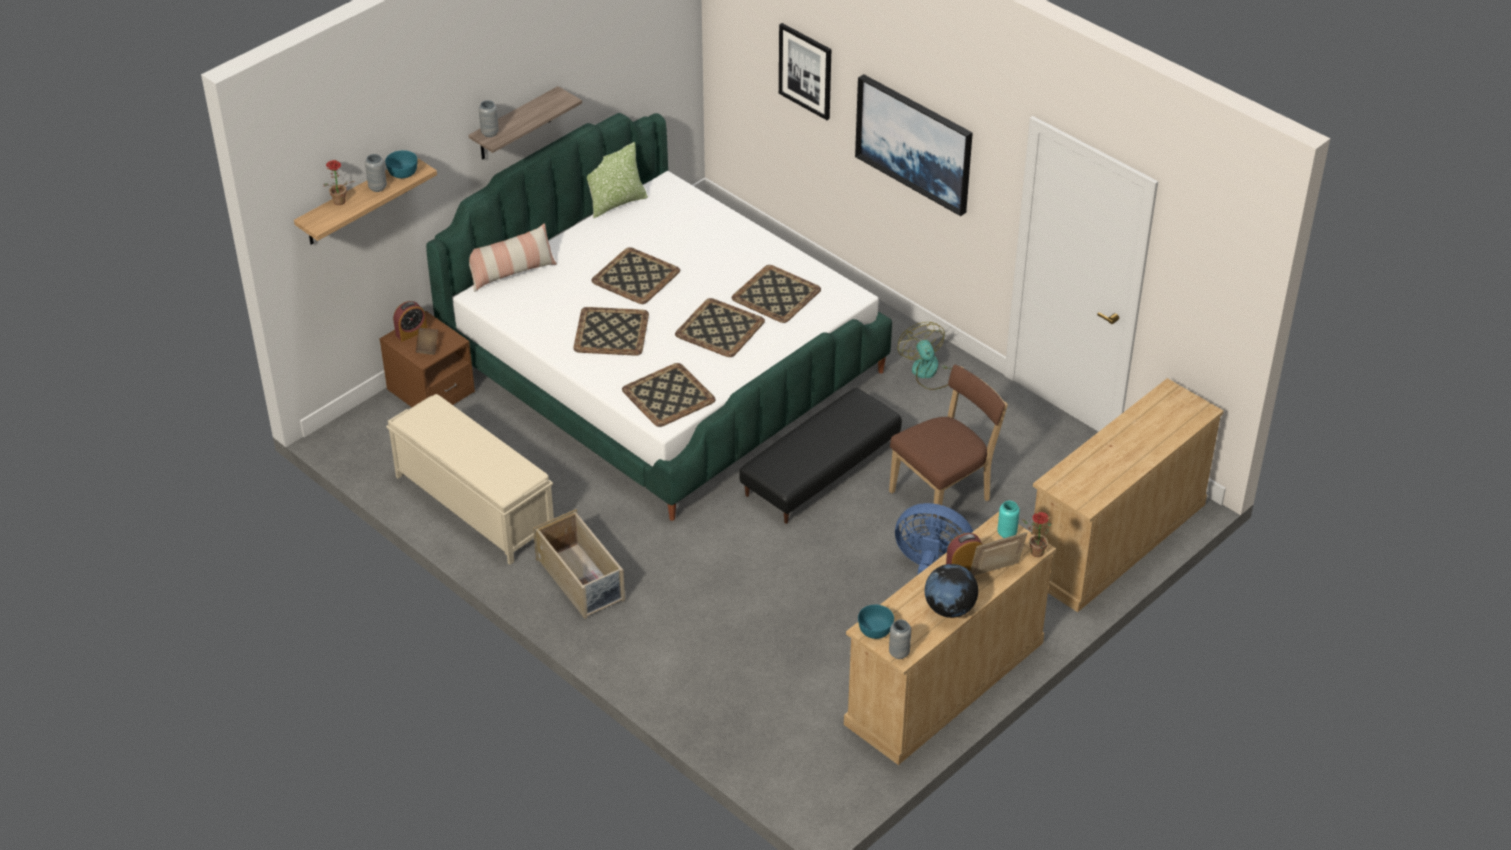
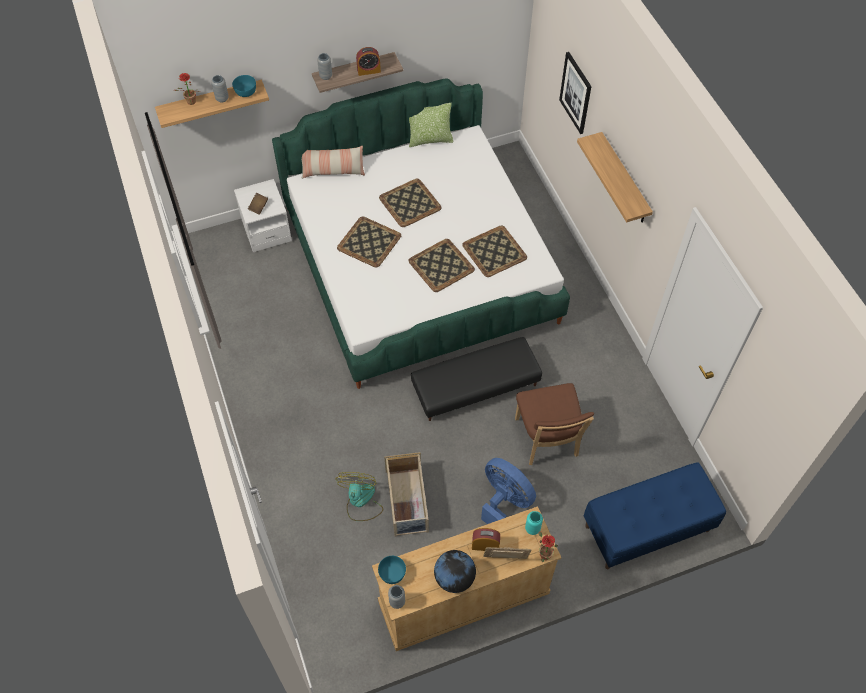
camera: 25 degrees right, 15 degrees up
brown nightstand [380,311,475,407] -> white nightstand [234,179,292,252]
beige bench [386,394,554,565] -> none
alarm clock [393,301,427,342] -> alarm clock moved to [356,47,381,76]
beige storage box [533,509,625,619] -> beige storage box moved to [384,452,429,536]
tray [622,363,715,427] -> none
picture [855,74,973,216] -> shelf [577,132,653,223]
brown chair [889,365,1008,519] -> brown chair turned 90 degrees clockwise [515,383,594,465]
fan [898,322,952,390] -> fan moved to [336,472,383,521]
beige dresser [1032,378,1224,612] -> blue bench [584,462,726,569]

